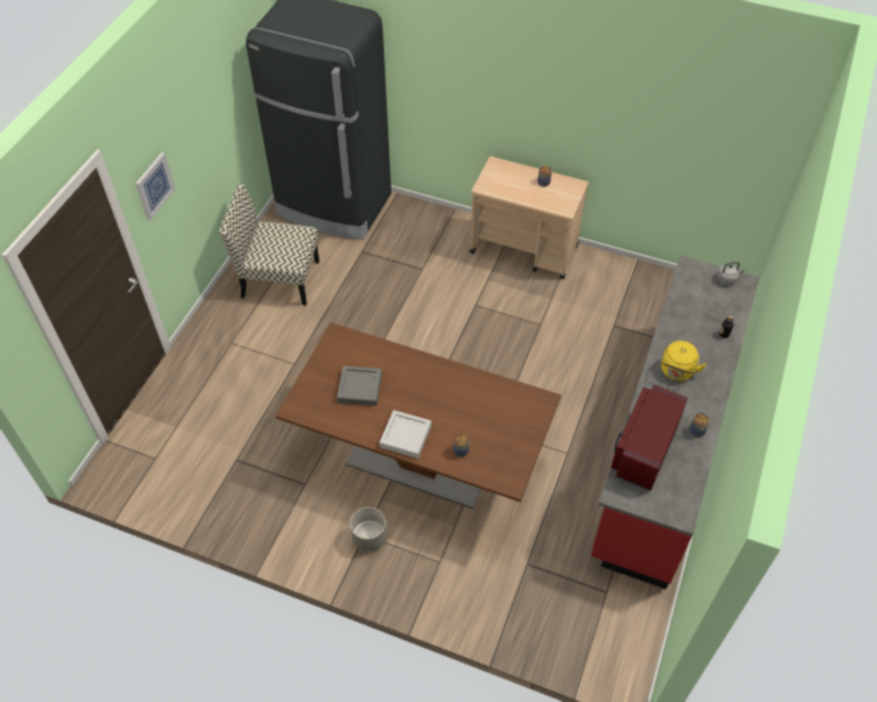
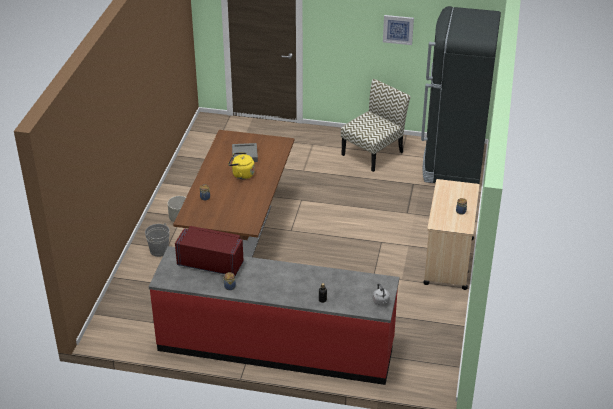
camera: 80 degrees right, 15 degrees down
picture [135,152,175,220] -> picture moved to [383,15,414,45]
chair [219,183,319,306] -> chair turned 45 degrees clockwise [341,79,411,172]
grey tray [379,410,432,458] -> none
yellow kettle [661,341,707,381] -> yellow kettle moved to [228,152,255,179]
none -> grey bucket [145,223,170,257]

